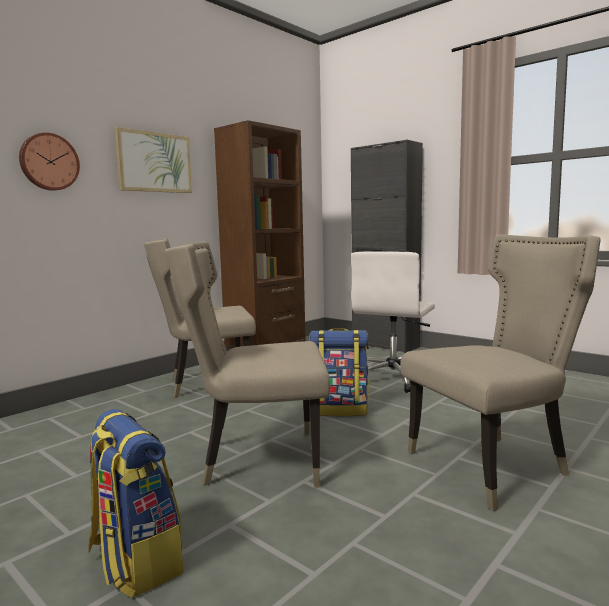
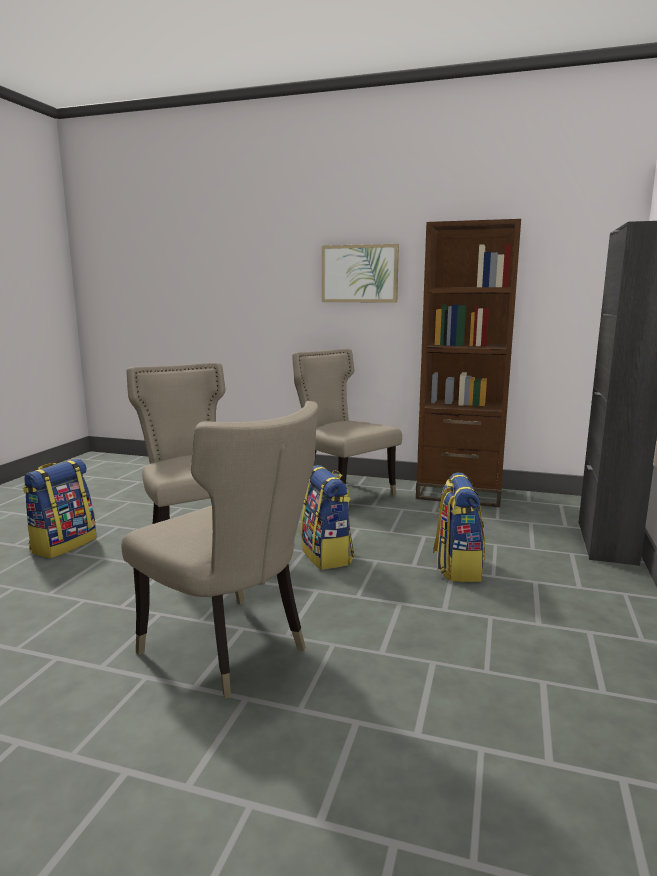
camera: 65 degrees right, 5 degrees up
wall clock [19,133,80,191] -> none
white office chair [351,251,435,393] -> backpack [433,473,486,582]

